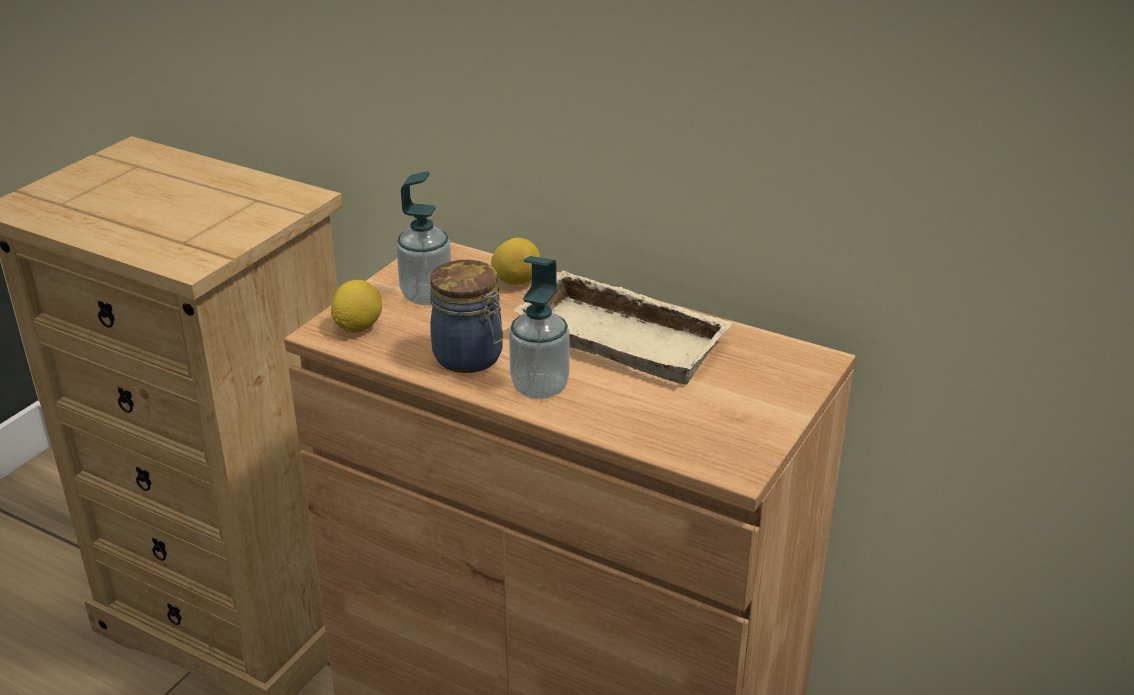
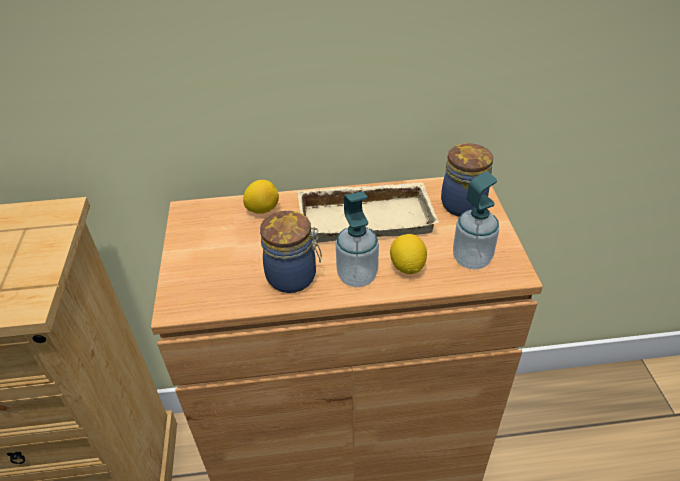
camera: 35 degrees left, 10 degrees up
lemon [331,280,382,333] -> lemon moved to [390,234,427,274]
soap dispenser [396,171,451,305] -> soap dispenser moved to [453,171,499,270]
none -> jar [441,143,493,217]

